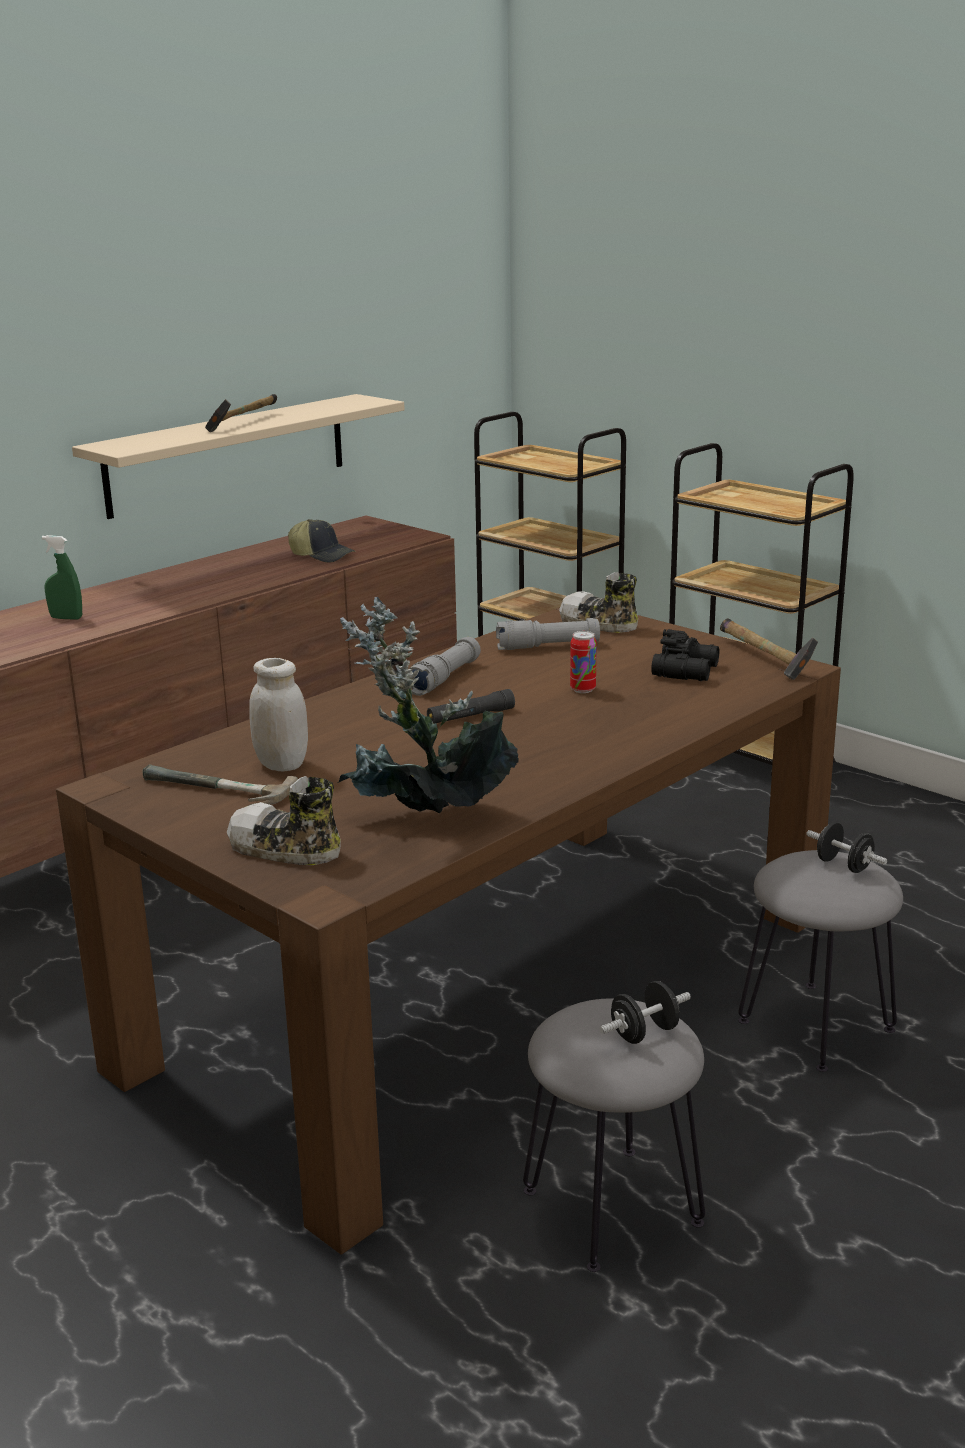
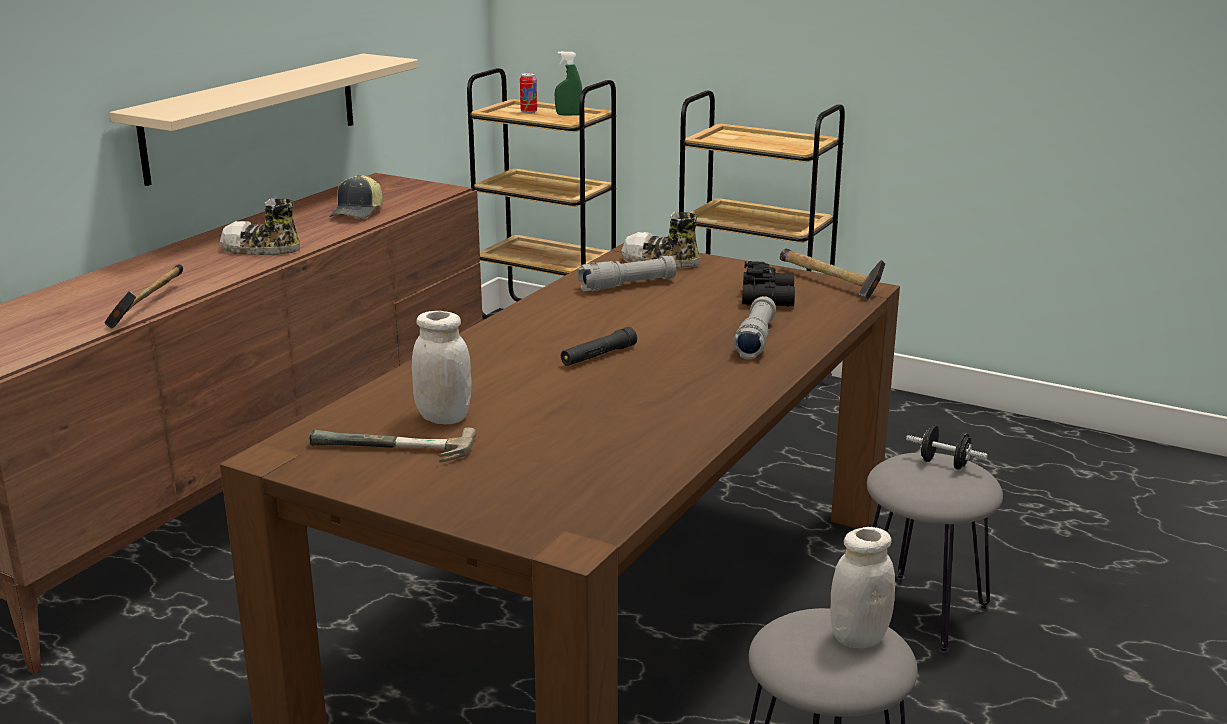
camera: 15 degrees left, 0 degrees up
green spray bottle [42,535,82,620] -> green spray bottle moved to [555,51,582,116]
hammer [205,394,277,432] -> hammer moved to [104,264,183,329]
shoe [227,776,341,865] -> shoe moved to [220,198,300,255]
cap [288,519,355,563] -> cap turned 90 degrees clockwise [329,174,383,218]
potted plant [338,597,519,813] -> none
grey flashlight [409,637,481,696] -> grey flashlight moved to [733,296,776,359]
can [570,631,597,693] -> can moved to [520,73,537,114]
black dumbbell [600,981,691,1044] -> white jar [830,527,895,649]

